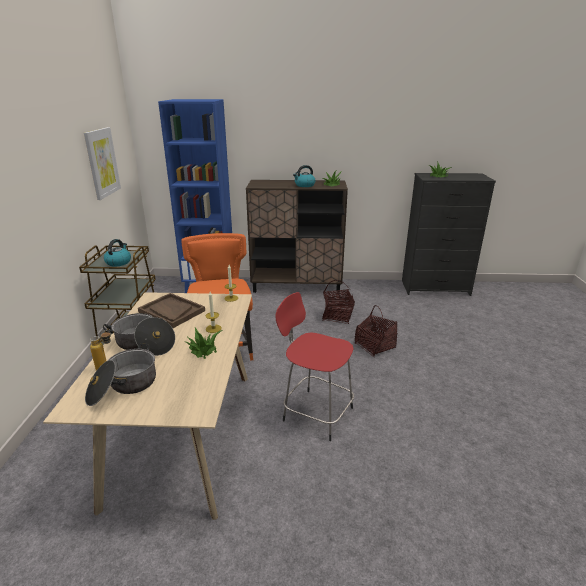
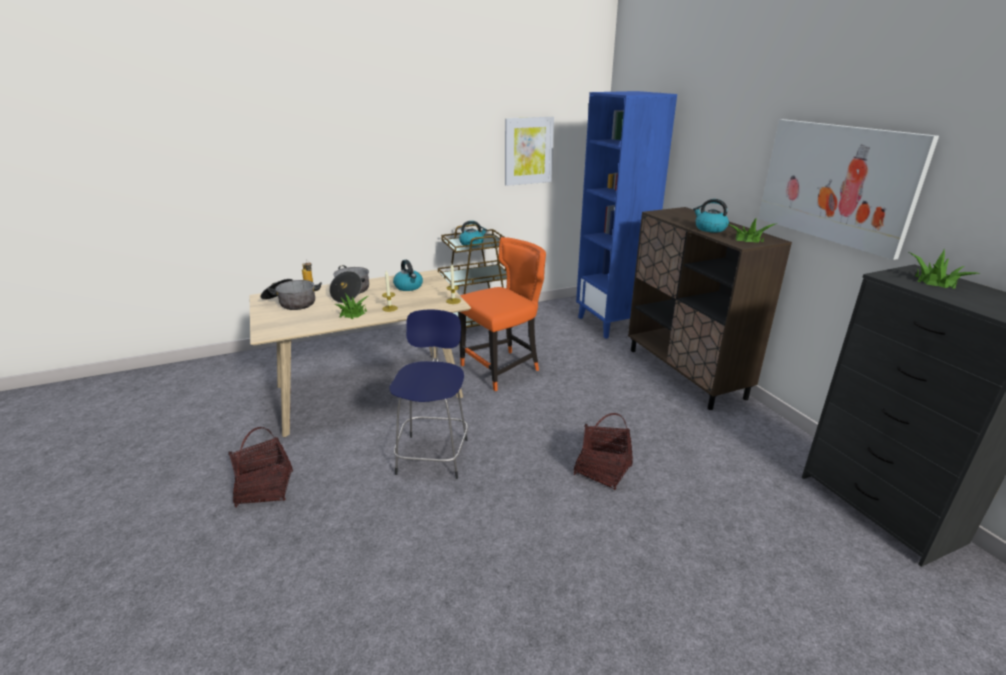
camera: 65 degrees right, 0 degrees up
brown tray [138,293,205,328] -> kettle [393,260,423,291]
red stool [275,292,354,441] -> blue stool [389,310,468,479]
basket [322,280,355,324] -> basket moved to [228,427,293,508]
none -> picture [758,119,939,260]

